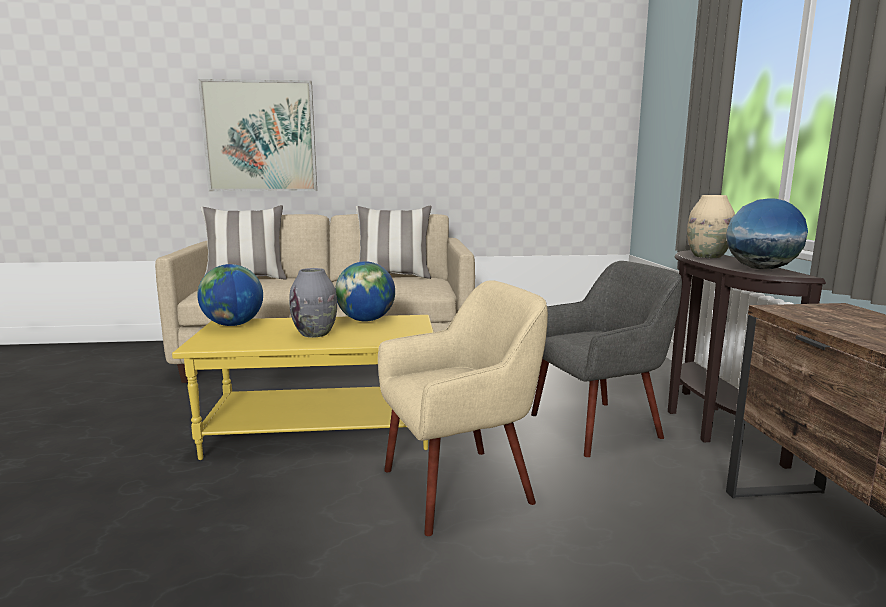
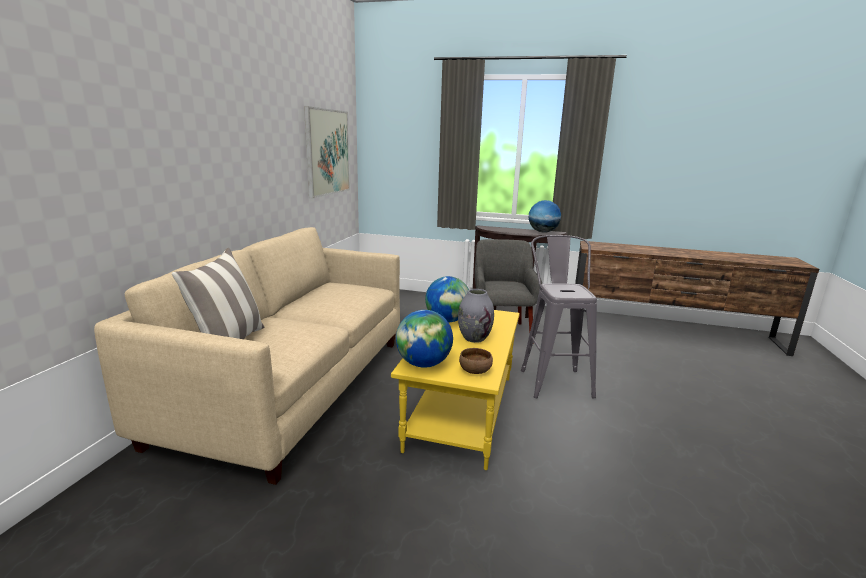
camera: 70 degrees left, 5 degrees up
picture [199,79,317,191] -> picture moved to [304,106,350,198]
pillow [356,206,431,279] -> none
beige armchair [378,280,548,536] -> grey stool [521,235,597,398]
beige vase [687,195,735,258] -> none
none -> brown bowl [459,348,493,374]

